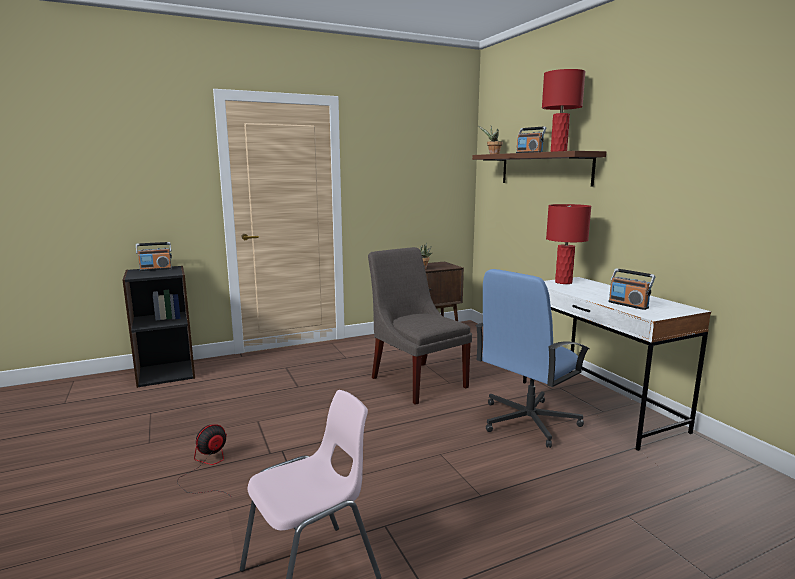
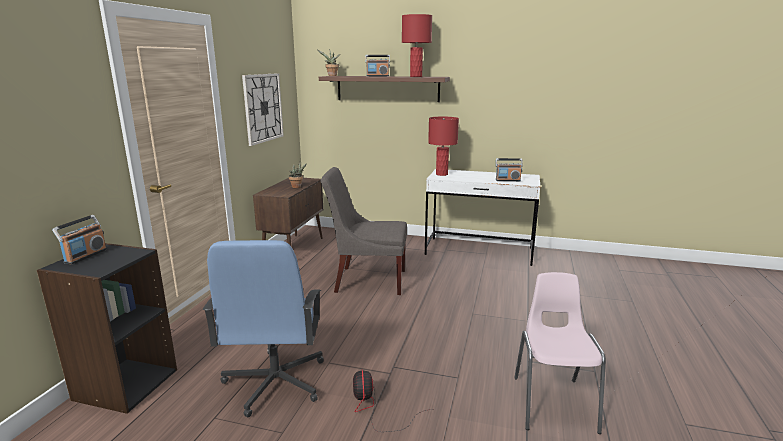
camera: 50 degrees left, 5 degrees up
blue office chair [475,269,590,448] -> blue office chair moved to [203,240,324,417]
none -> wall clock [242,73,284,146]

